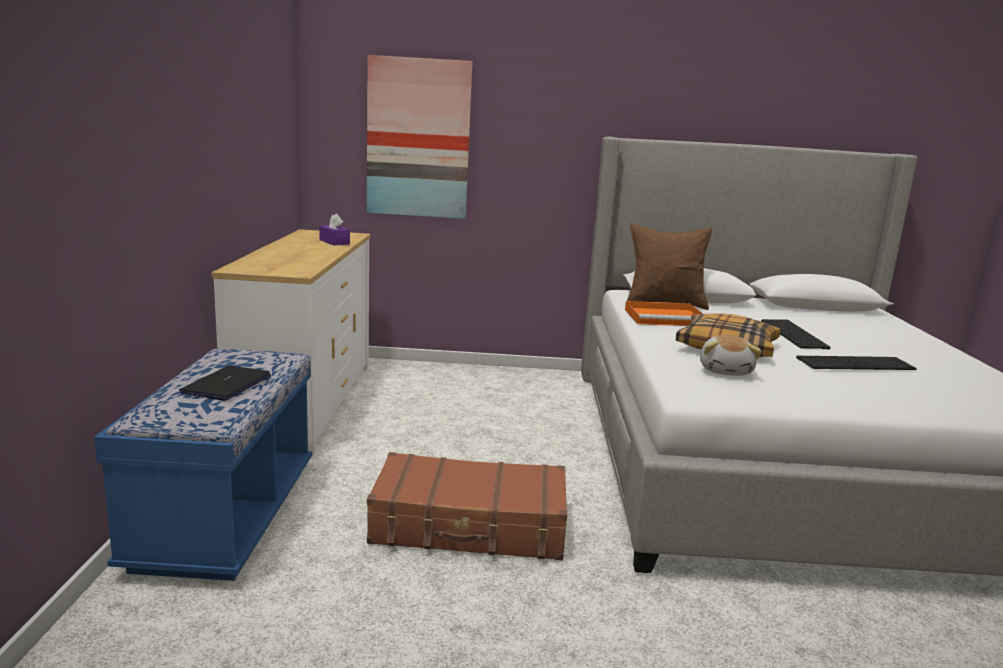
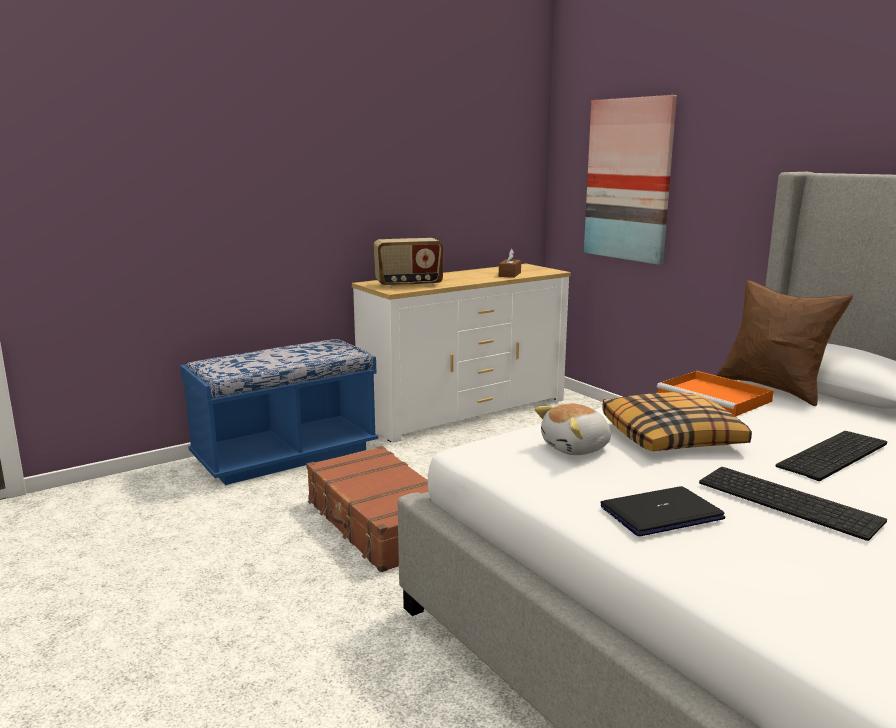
camera: 55 degrees right, 0 degrees up
laptop [179,366,271,401] -> laptop moved to [600,486,725,536]
purple tissue box [319,213,350,245] -> brown tissue box [499,249,521,278]
none -> radio [373,238,444,288]

